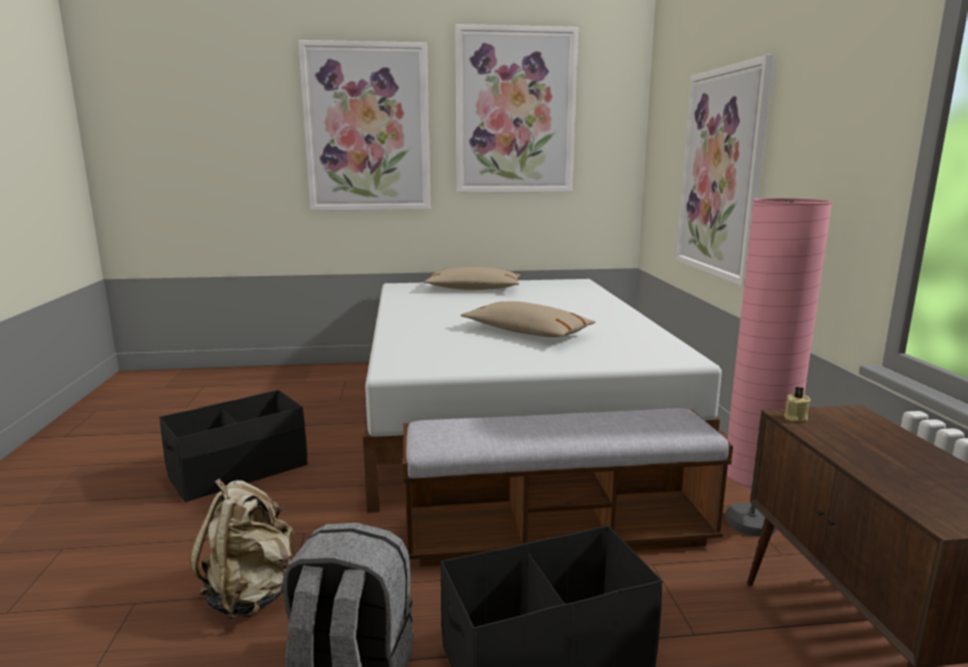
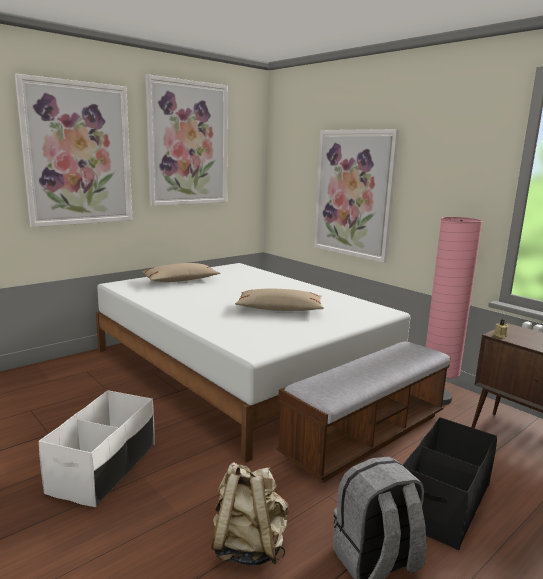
camera: 35 degrees left, 0 degrees up
black storage box [159,390,308,502] -> white storage box [38,390,155,507]

